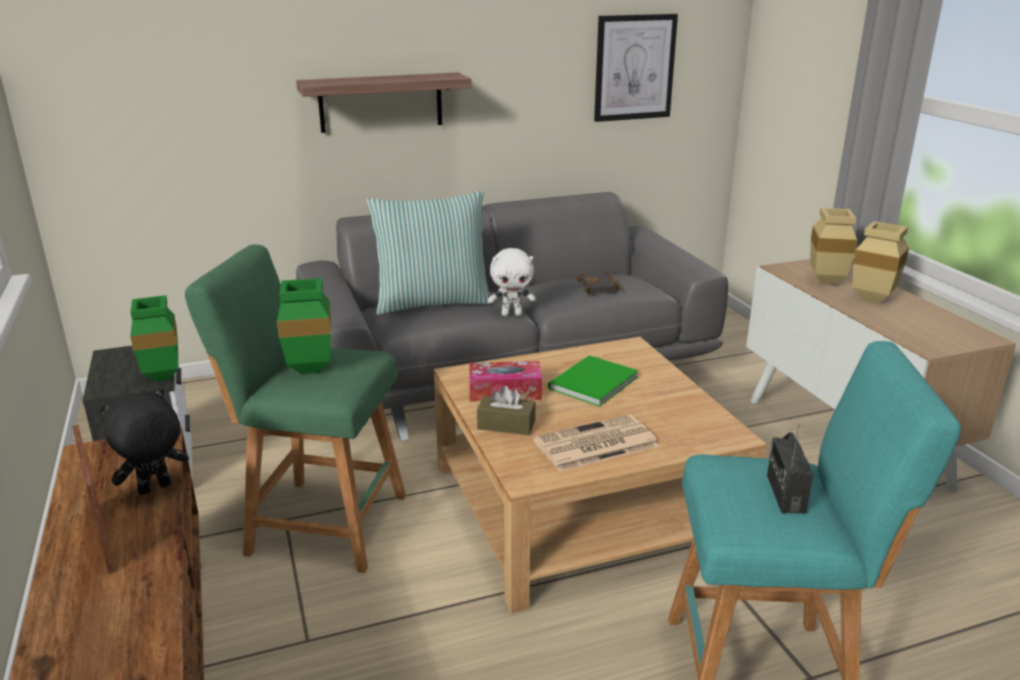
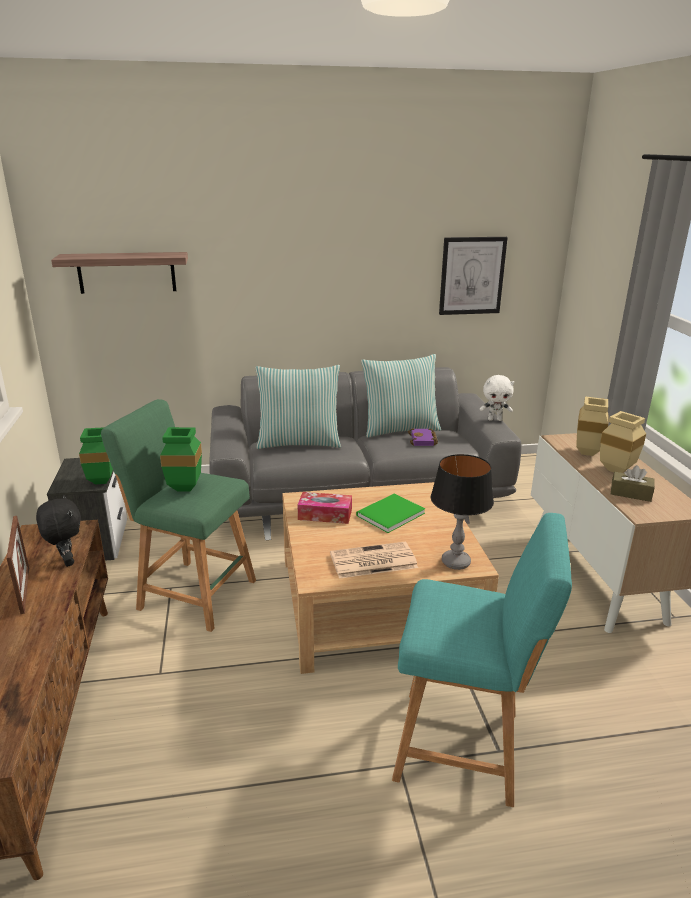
camera: 10 degrees right, 0 degrees up
black plush toy [99,388,189,495] -> black plush toy turned 90 degrees clockwise [36,495,81,567]
shelf [296,72,472,133] -> shelf moved to [51,252,188,294]
brown tissue box [477,386,536,435] -> brown tissue box moved to [611,465,655,502]
white plush toy [488,248,536,316] -> white plush toy moved to [480,375,514,421]
black book [575,271,621,294] -> purple book [408,428,438,446]
radio [767,425,814,514] -> none
none -> pillow [361,354,441,438]
none -> table lamp [430,454,494,570]

